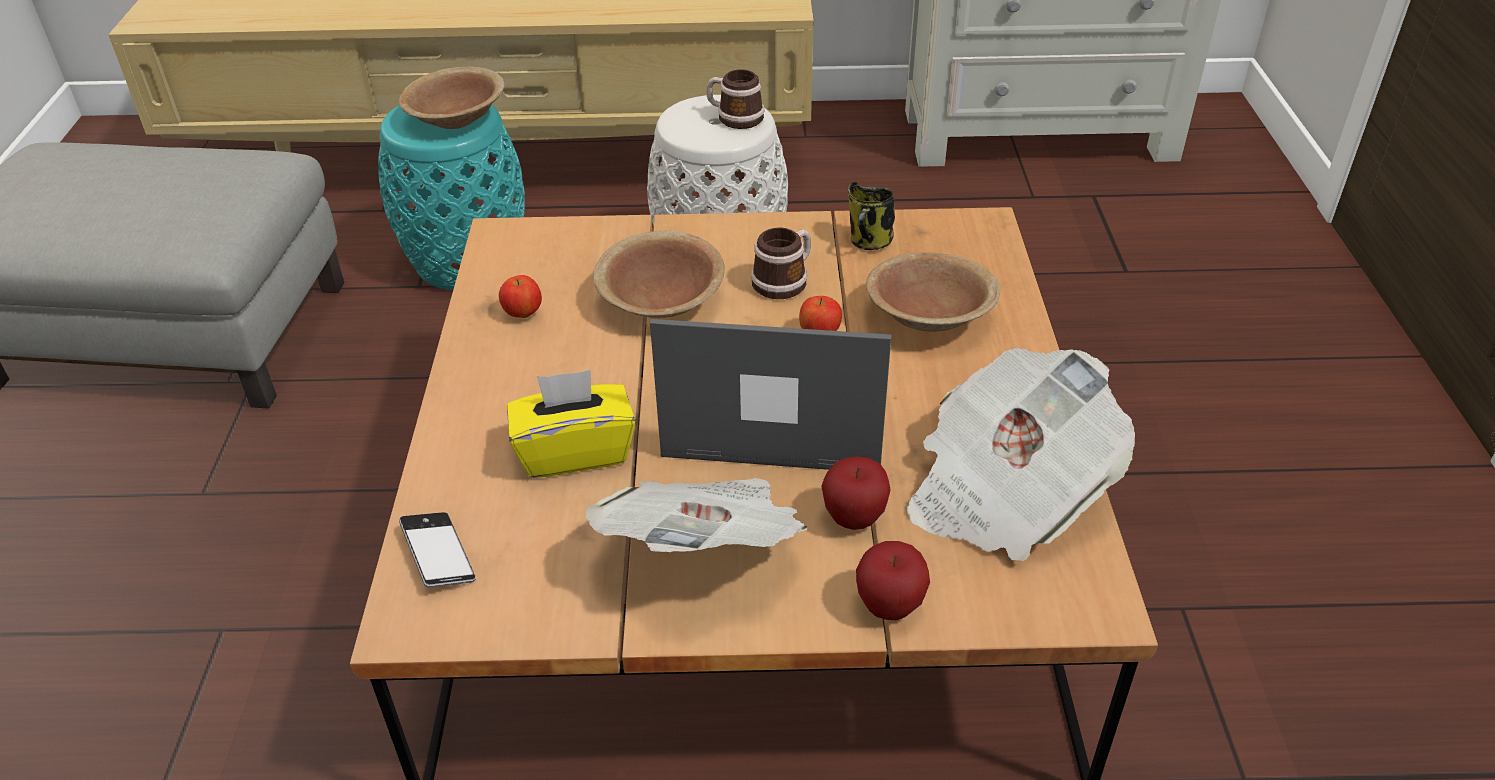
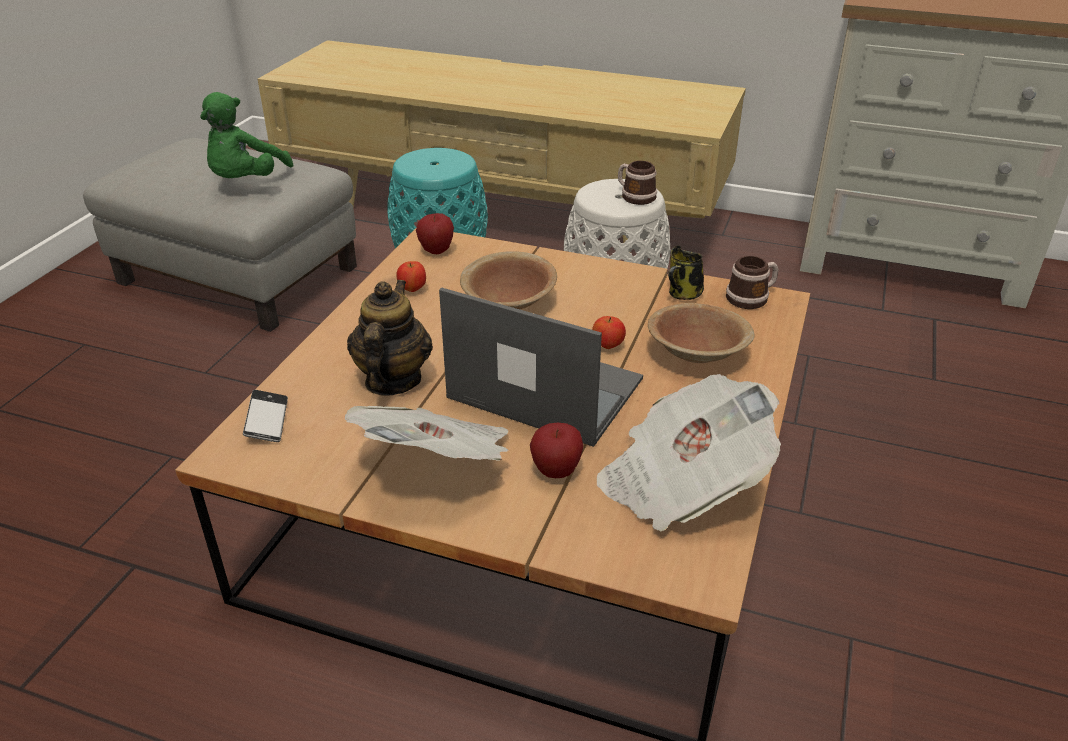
camera: 20 degrees right, 5 degrees down
brown bowl [399,67,505,129] -> none
yellow tissue box [507,370,635,478] -> teapot [347,280,433,395]
mug [751,228,811,299] -> mug moved to [726,256,778,309]
apple [856,541,930,620] -> apple moved to [416,213,454,254]
none -> green plush toy [200,92,294,178]

